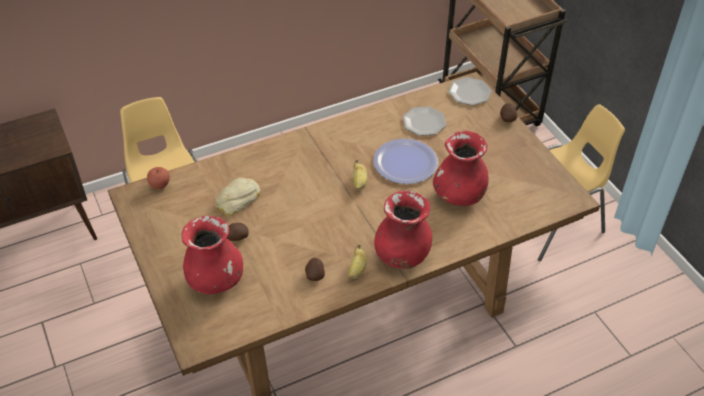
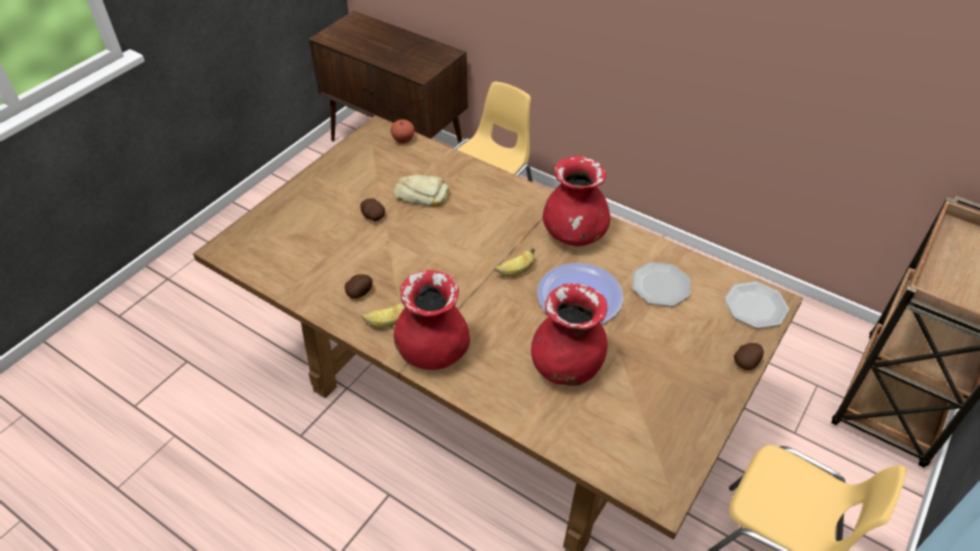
camera: 60 degrees right, 0 degrees up
red vase [181,216,243,294] -> red vase moved to [543,156,610,246]

